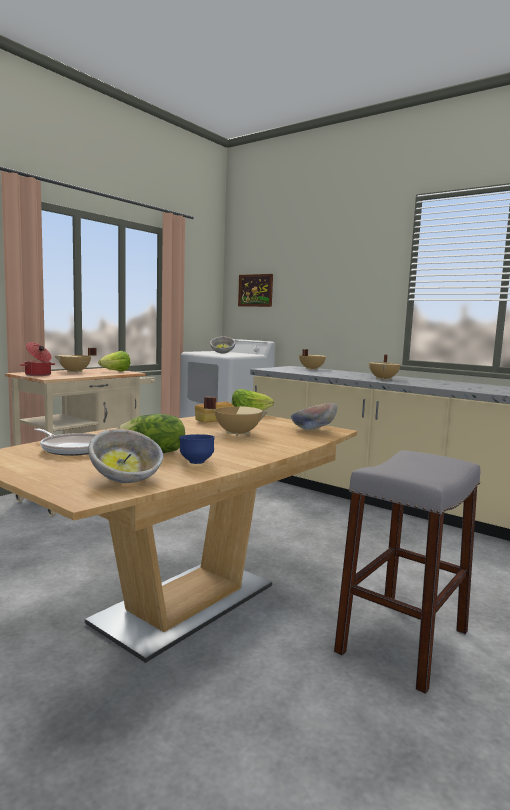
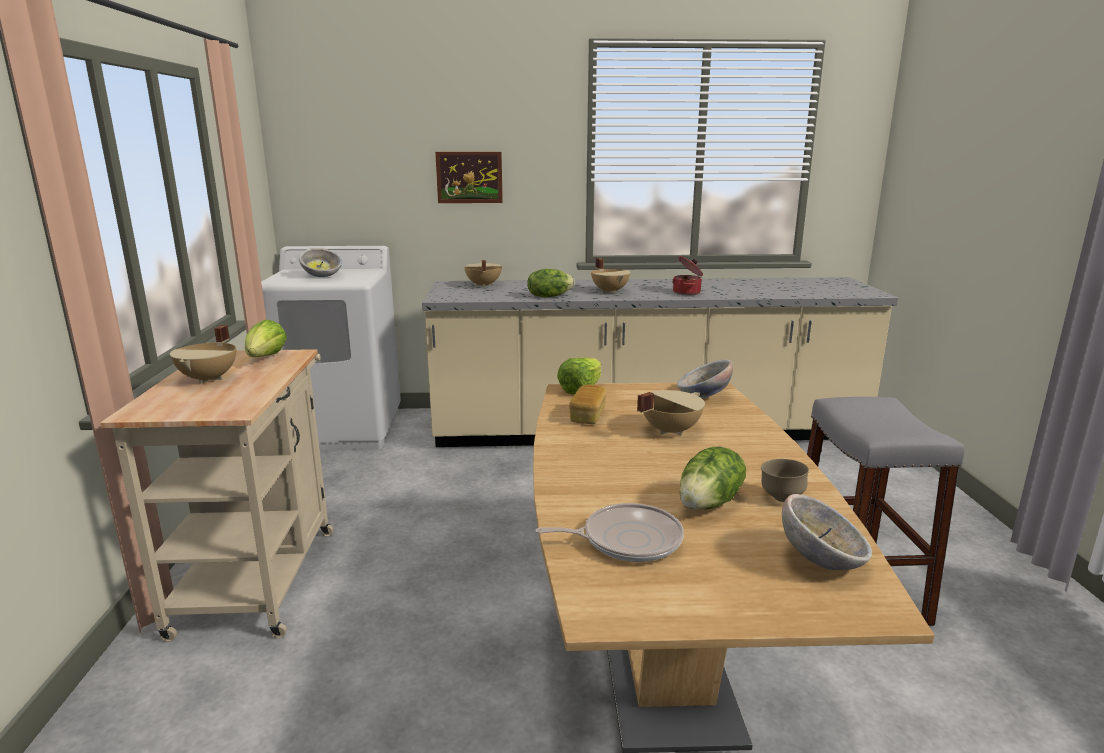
camera: 40 degrees left, 10 degrees up
cooking pot [20,342,55,376] -> cooking pot moved to [672,256,703,295]
blue bowl [179,434,215,464] -> brown bowl [761,459,809,502]
picture [238,274,273,307] -> picture moved to [435,152,503,203]
none -> lettuce [527,269,575,297]

